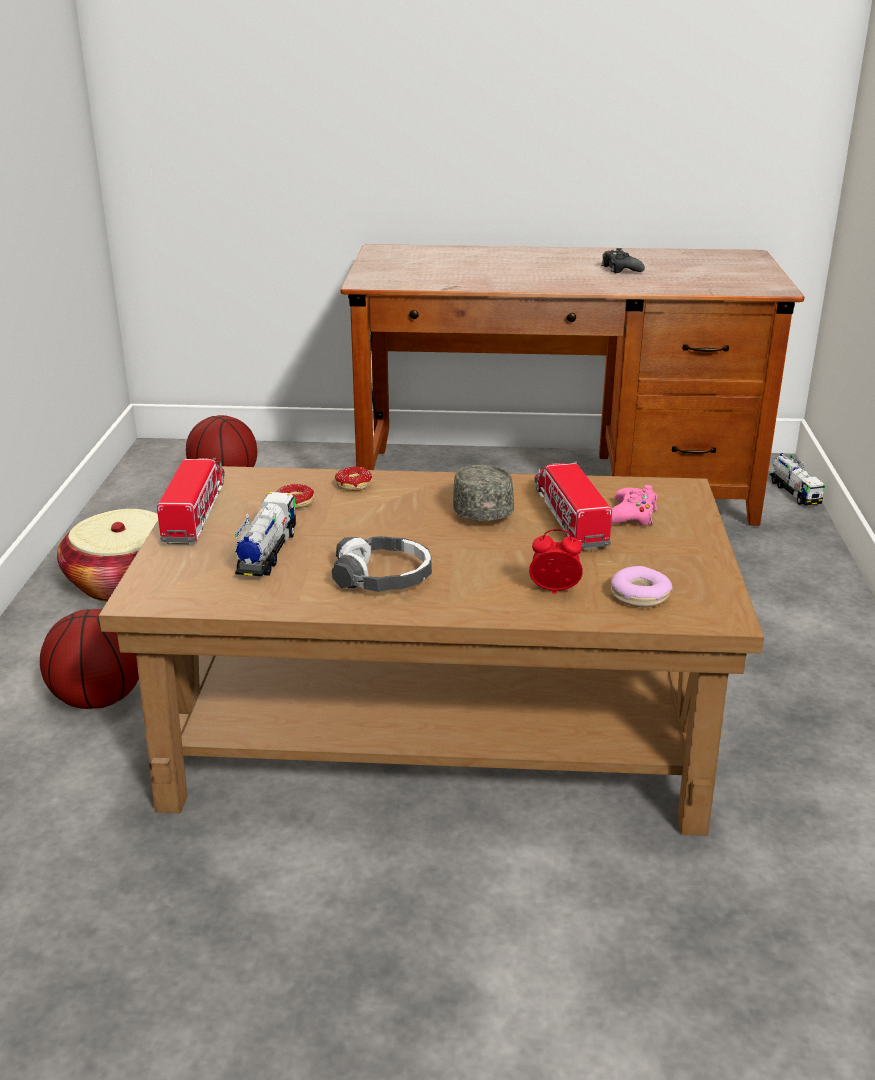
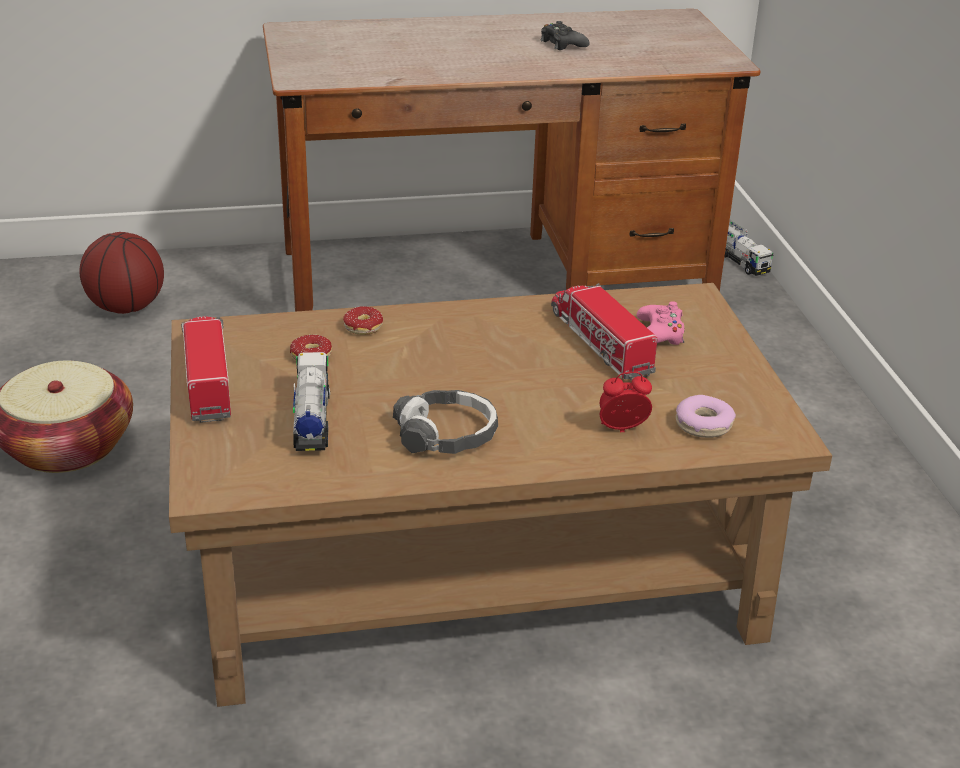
camera: 15 degrees left, 5 degrees up
basketball [40,609,139,709] -> none
grey cap [453,465,514,521] -> none

